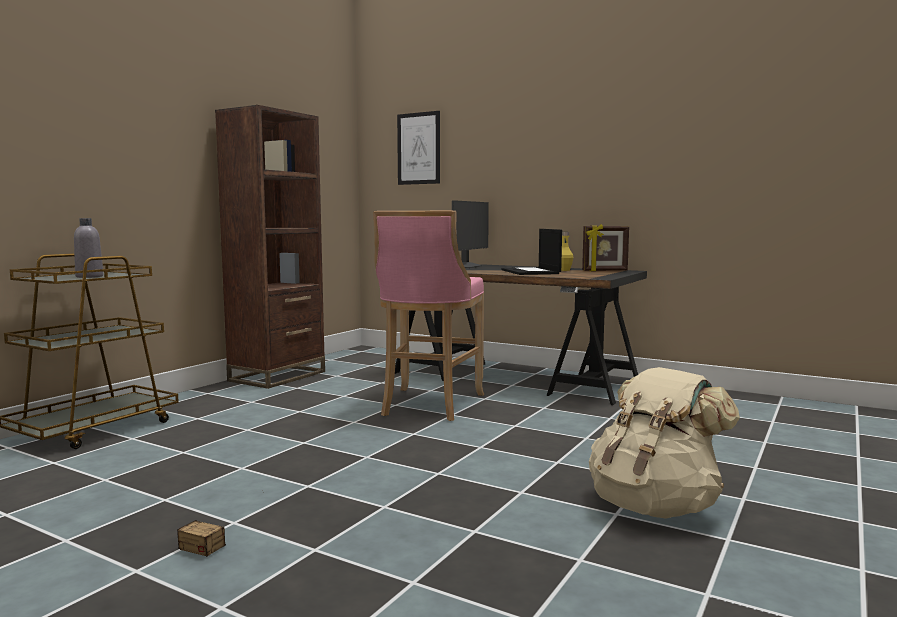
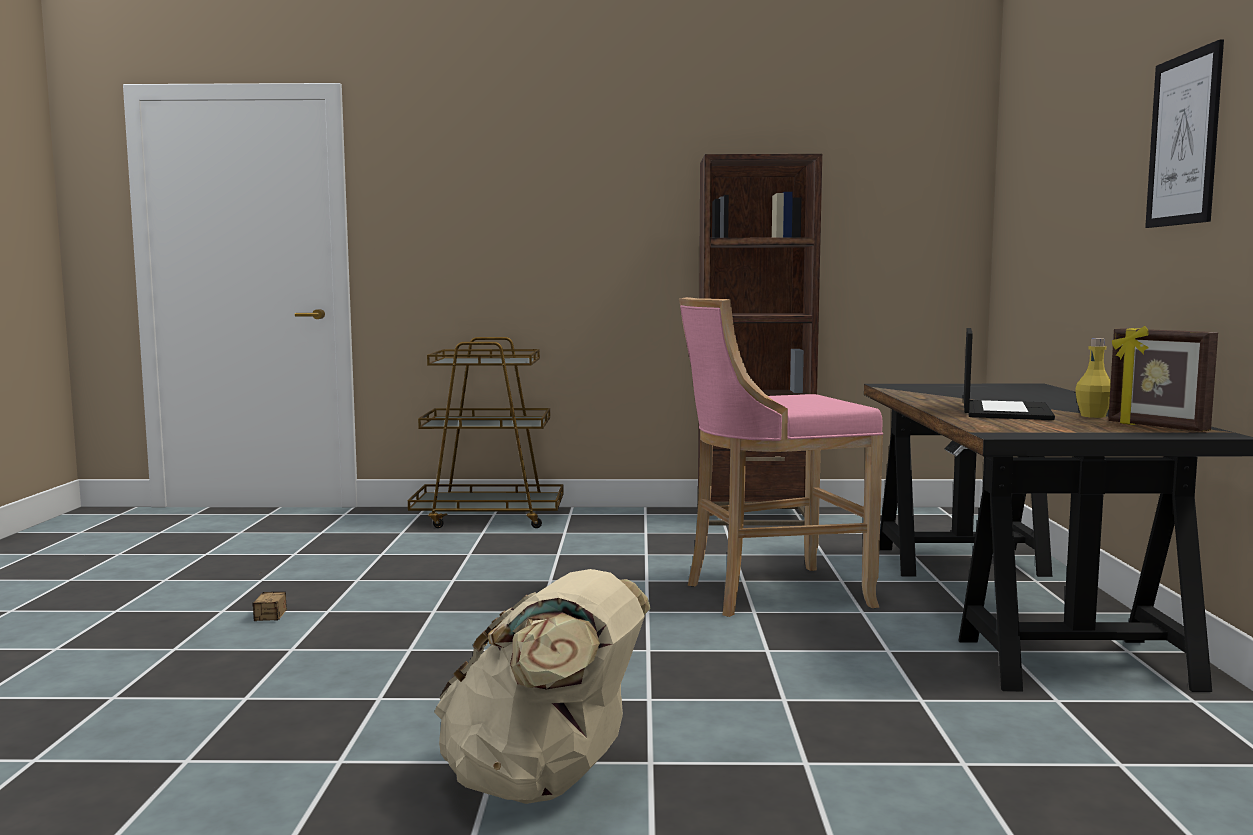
camera: 60 degrees right, 0 degrees up
grey bottle [74,218,103,278] -> none
picture [397,111,440,185] -> picture moved to [1145,39,1224,228]
monitor [452,200,489,268] -> none
laptop [502,229,562,275] -> laptop turned 150 degrees clockwise [964,328,1055,420]

